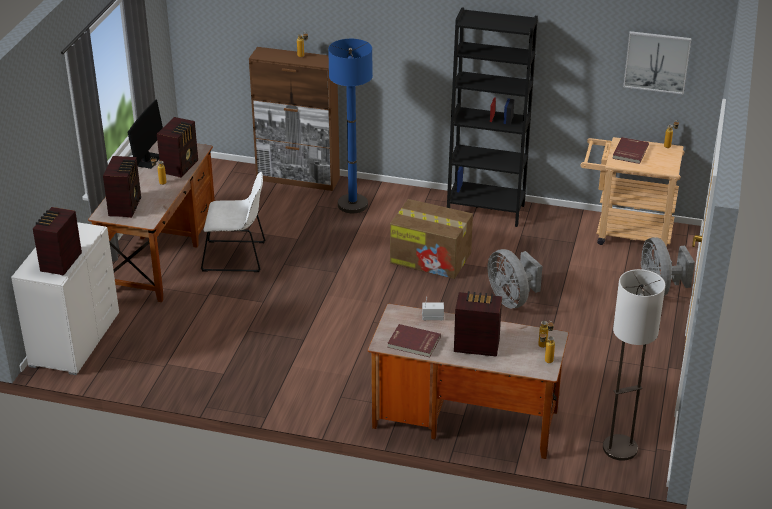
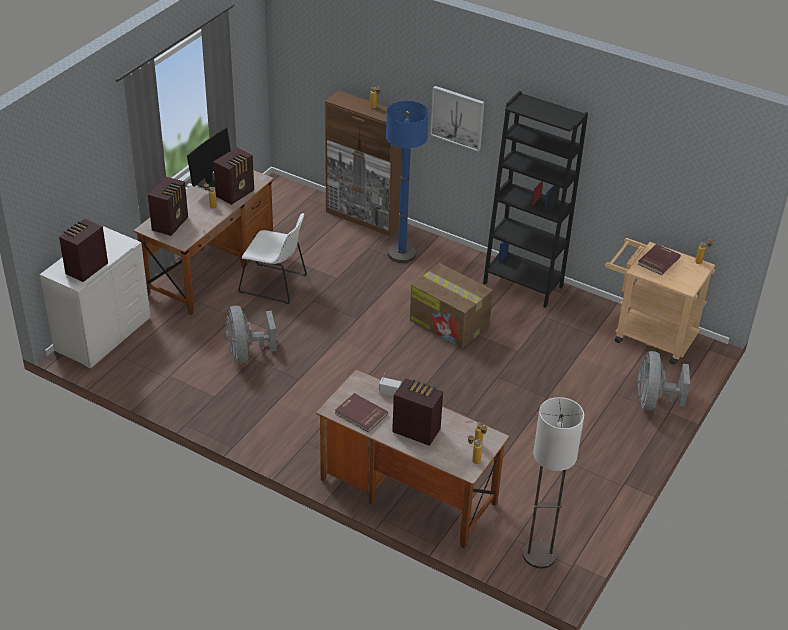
camera: 15 degrees right, 5 degrees up
grey fan [488,249,542,308] -> grey fan moved to [226,305,277,363]
picture [623,31,691,95] -> picture moved to [430,86,484,152]

